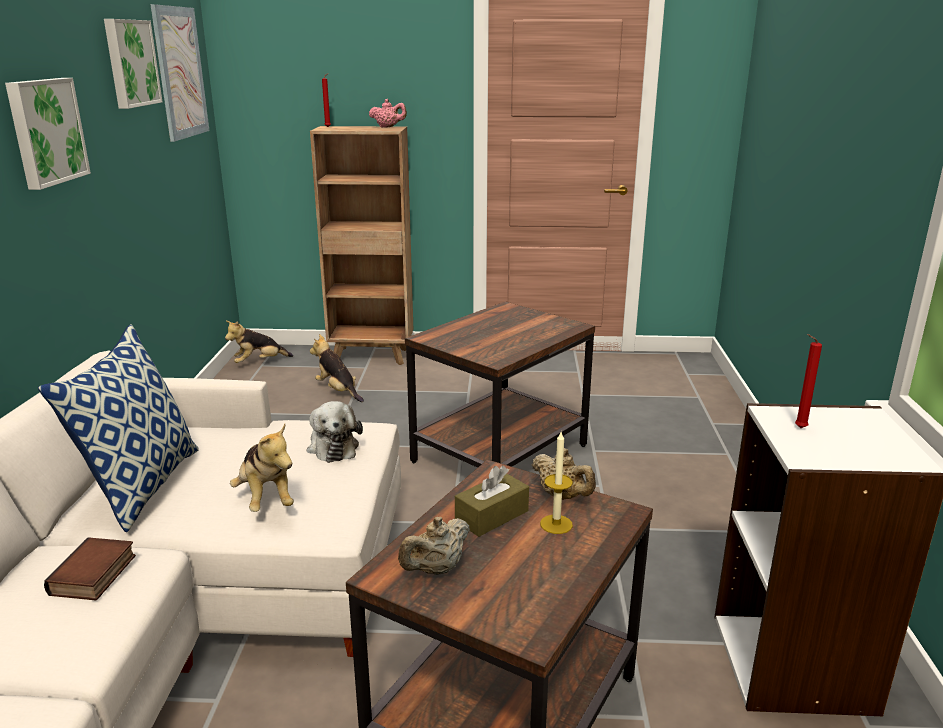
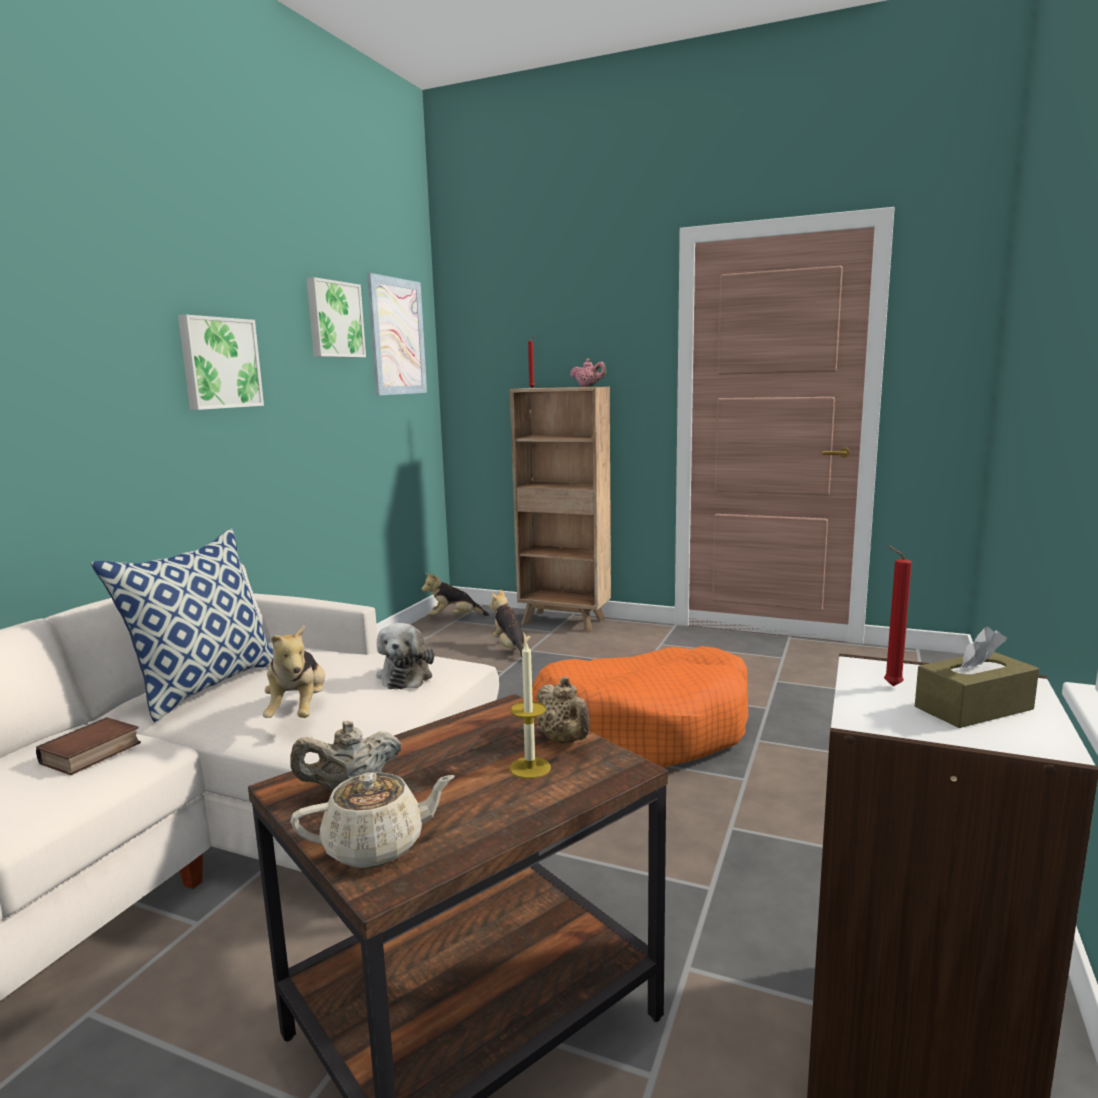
camera: 20 degrees right, 10 degrees down
brown side table [405,301,595,468] -> orange dog bed [532,646,748,768]
brown tissue box [455,466,529,537] -> brown tissue box moved to [915,626,1039,728]
none -> beige teapot [290,772,455,868]

